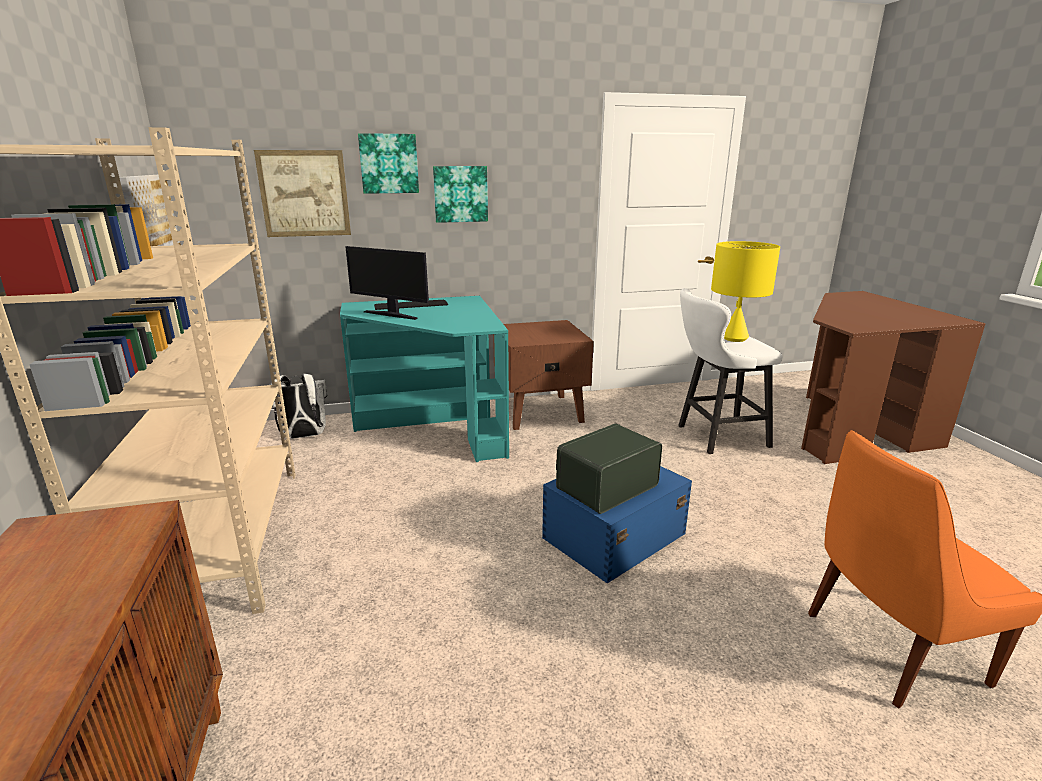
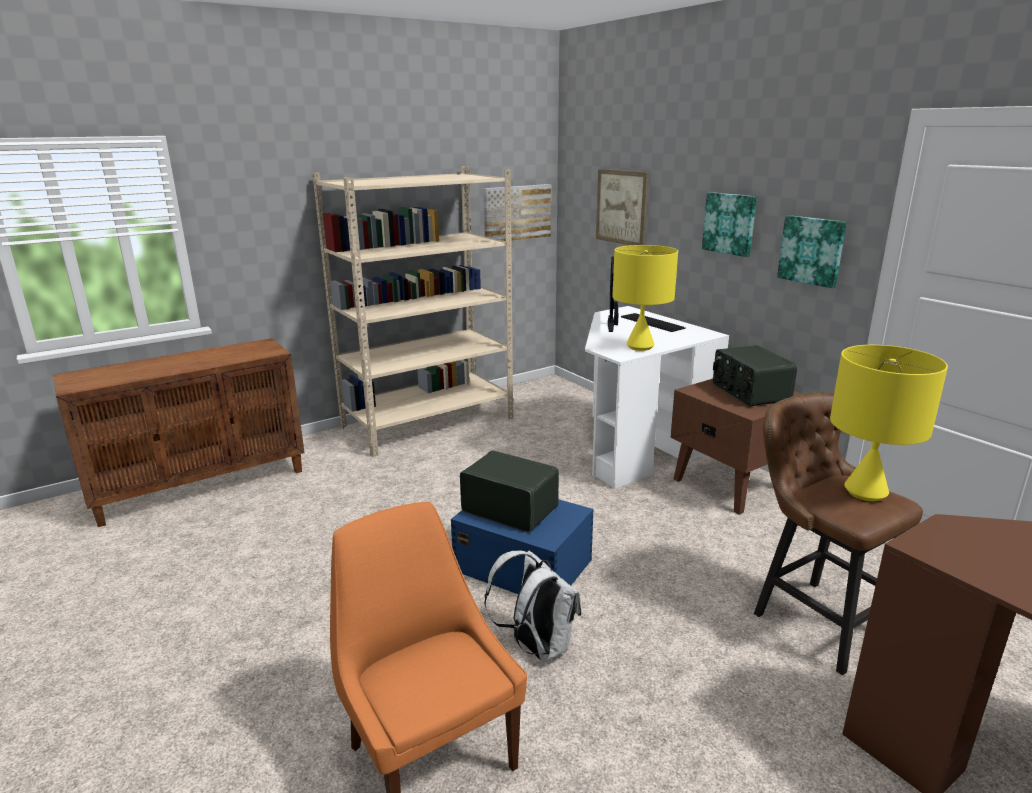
camera: 70 degrees right, 0 degrees up
white backpack [269,374,327,439] -> white backpack moved to [484,550,581,662]
turquoise desk [340,296,509,462] -> white desk [585,306,729,489]
picture [358,133,419,194] -> picture moved to [777,215,847,288]
white stool [678,288,783,454] -> brown stool [754,392,923,675]
none -> yellow table lamp [612,245,678,351]
none -> radio [713,345,797,407]

